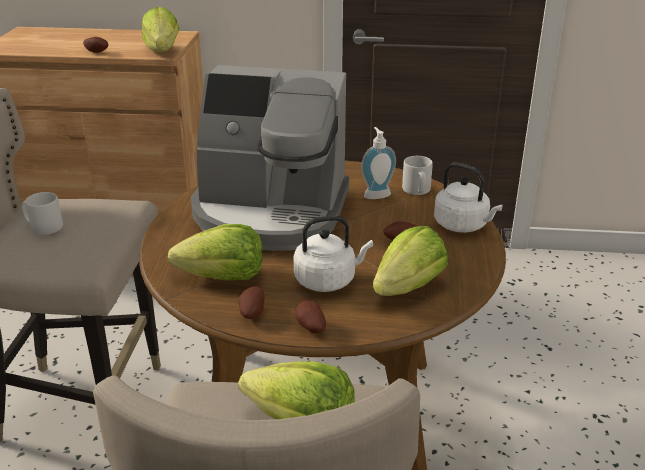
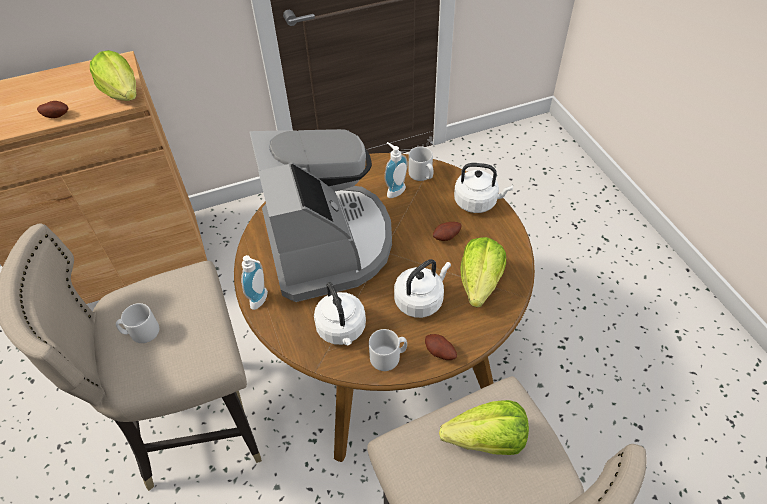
camera: 25 degrees left, 20 degrees up
lettuce [168,224,263,280] -> white kettle [314,282,366,345]
coffee machine [191,65,349,251] -> coffee machine turned 90 degrees counterclockwise [250,129,392,302]
potato [238,287,265,319] -> grey mug [369,329,407,371]
none -> soap dispenser [241,255,268,310]

